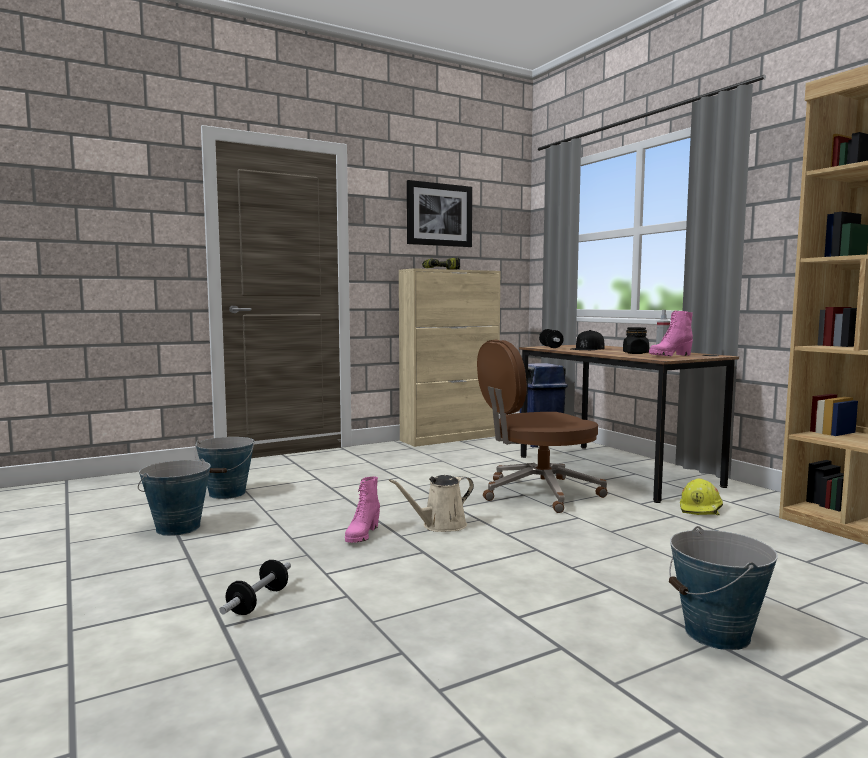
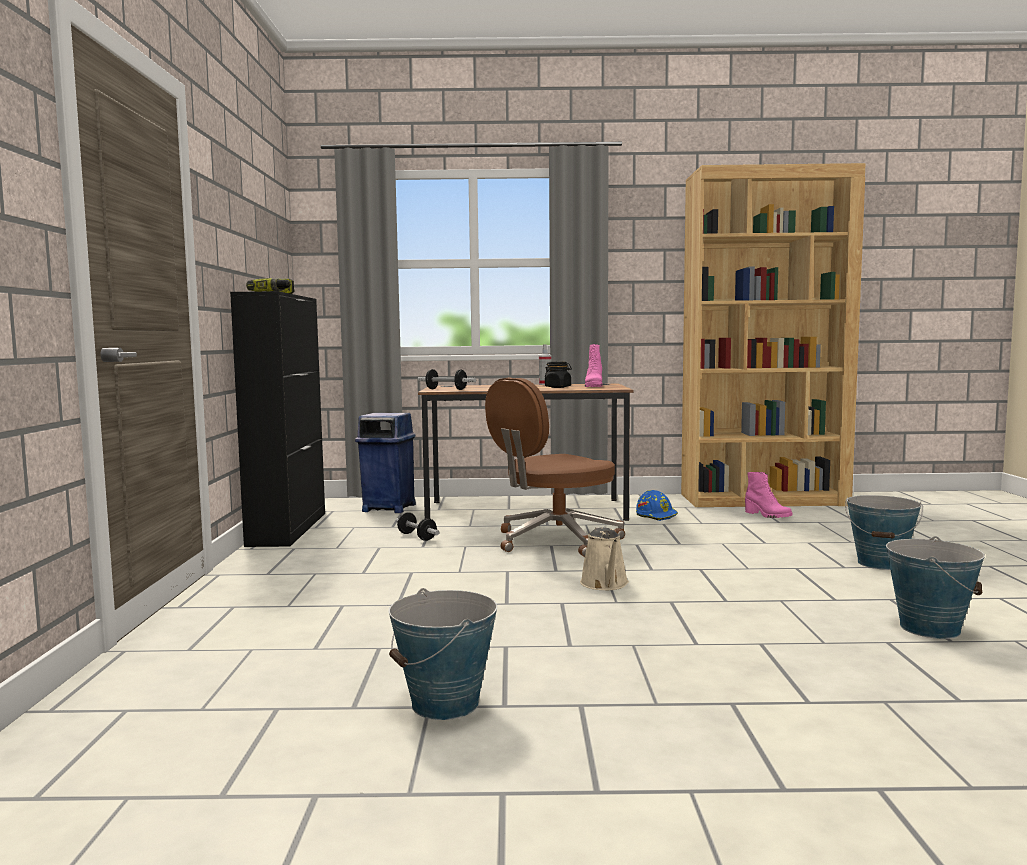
camera: 60 degrees left, 0 degrees up
bucket [194,437,254,499] -> bucket moved to [886,536,985,639]
dumbbell [219,560,291,615] -> dumbbell moved to [396,512,439,541]
pink boot [345,476,380,543] -> pink boot moved to [745,472,792,518]
beige cabinet [399,268,501,447] -> black cabinet [230,291,325,547]
picture [407,180,472,247] -> none
brown office chair [477,339,608,513] -> brown office chair turned 45 degrees clockwise [485,377,625,557]
black cap [571,330,605,350] -> none
yellow hard hat [680,478,723,515] -> blue hard hat [636,490,678,521]

